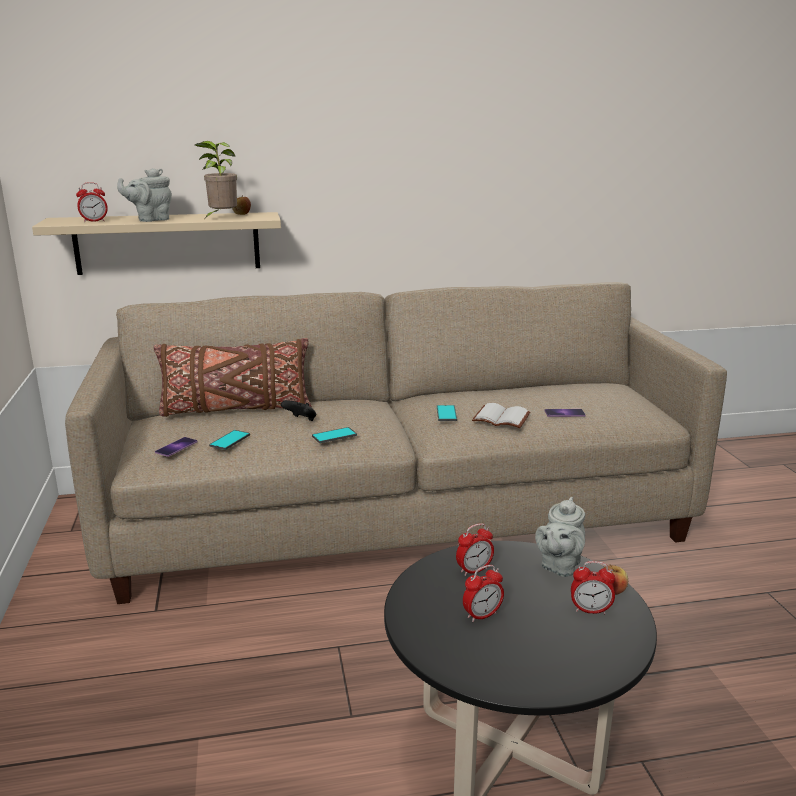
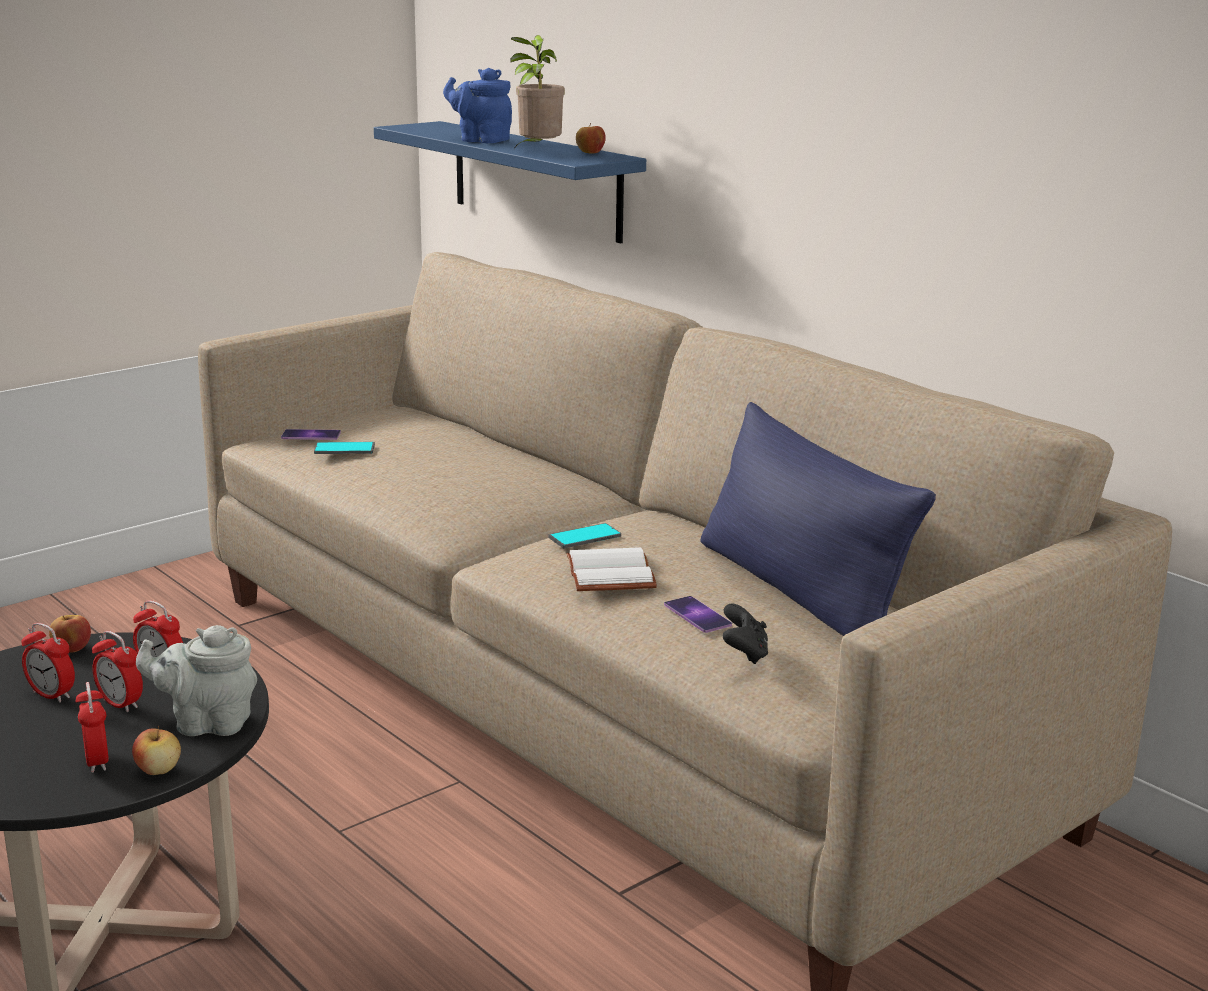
camera: 60 degrees right, 0 degrees up
beige shelf [32,212,281,275] -> blue shelf [374,121,646,243]
alarm clock [76,182,108,222] -> alarm clock moved to [92,631,143,712]
grey teapot [117,168,172,222] -> blue teapot [443,68,512,143]
brown pillow [154,338,312,417] -> none
black game controller [281,400,316,421] -> black game controller moved to [722,604,768,664]
phone [312,427,357,443] -> none
none -> apple [49,615,91,653]
none -> blue pillow [700,402,936,636]

